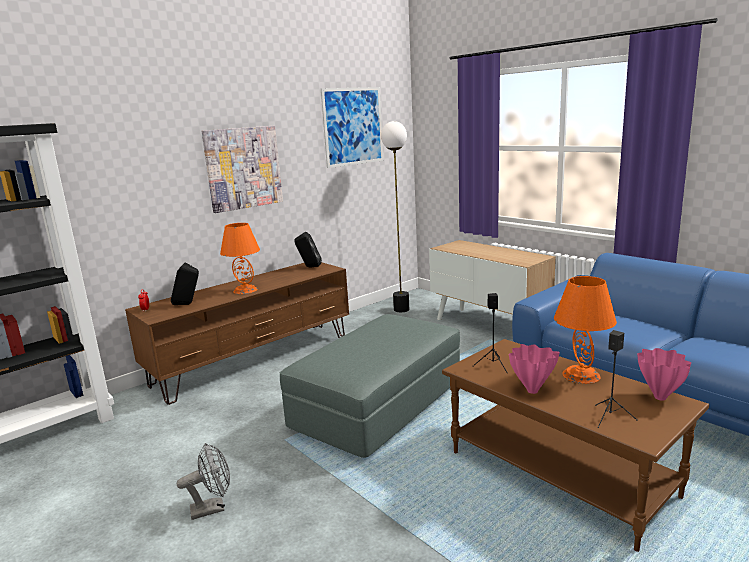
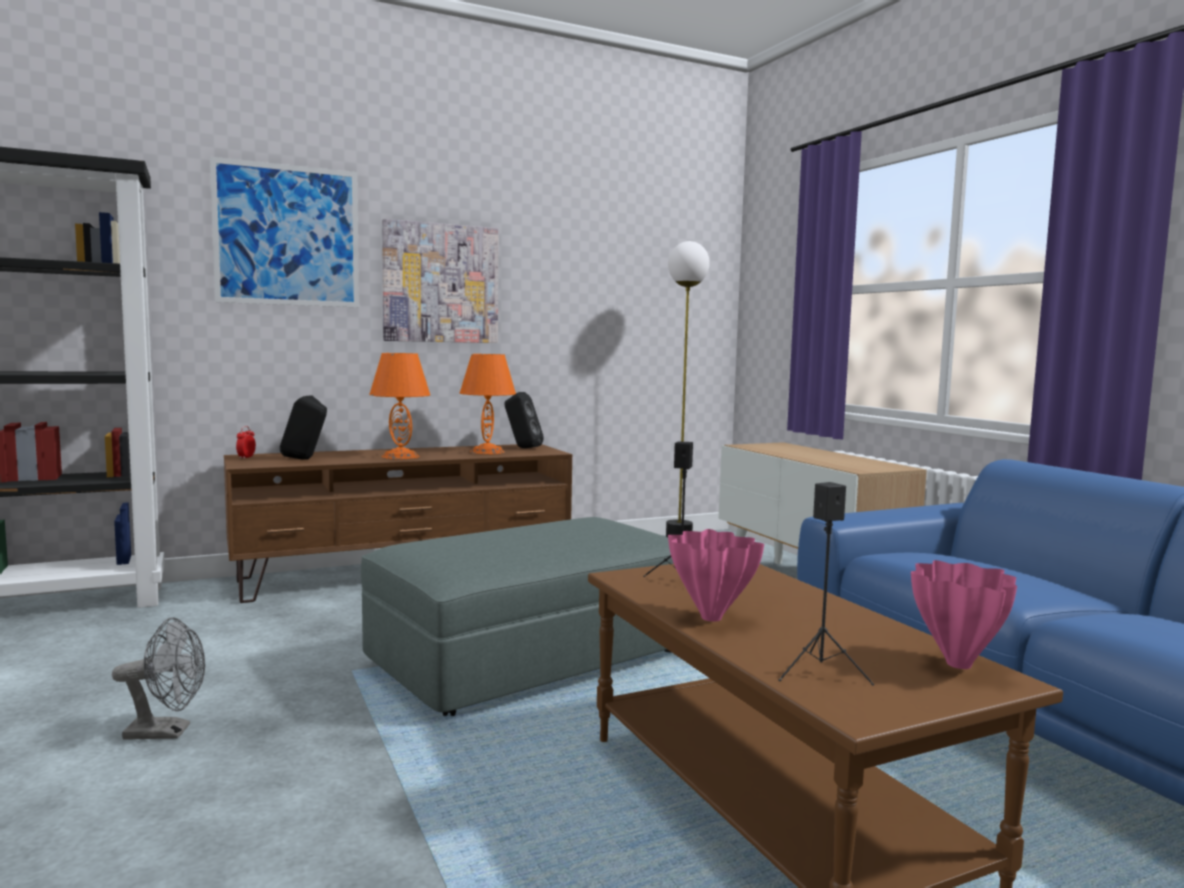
camera: 15 degrees right, 10 degrees down
picture [321,87,384,168] -> picture moved to [210,157,359,307]
orange table lamp [554,276,617,384] -> orange table lamp moved to [460,354,516,454]

